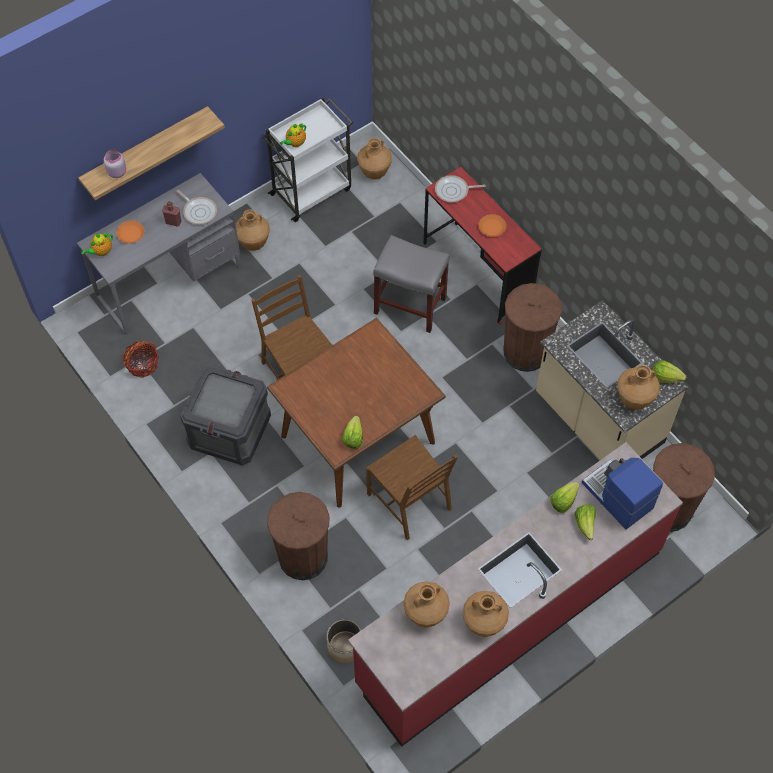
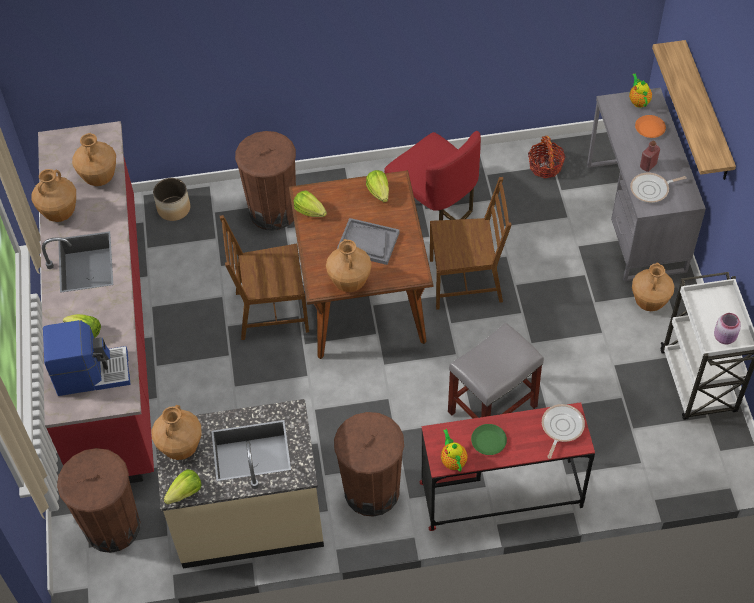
camera: 120 degrees right, 5 degrees down
pink jar [104,150,126,178] -> pink jar moved to [714,313,741,344]
crate [180,365,271,465] -> red chair [384,131,481,220]
teapot [280,123,306,147] -> teapot moved to [441,429,467,472]
brown vase [357,138,392,179] -> brown vase moved to [326,239,372,292]
orange plate [479,214,506,237] -> green plate [471,424,507,455]
lettuce [550,482,580,513] -> lettuce moved to [366,170,389,202]
none -> grey tray [337,218,400,265]

